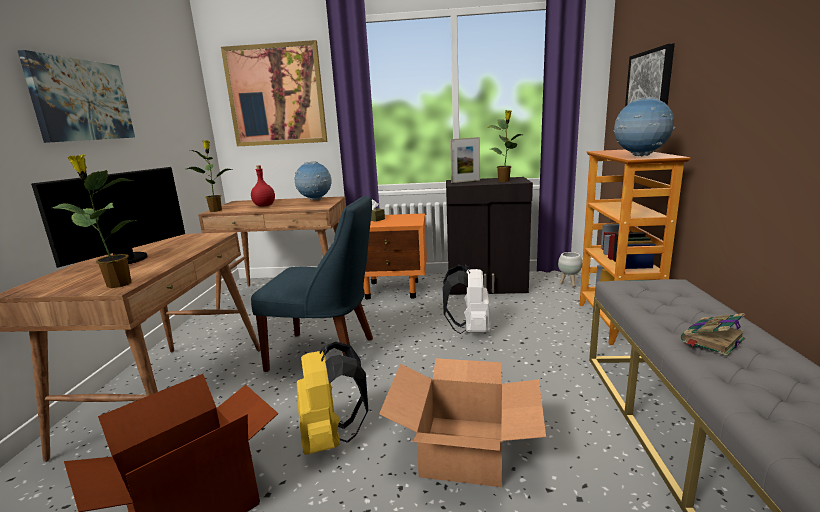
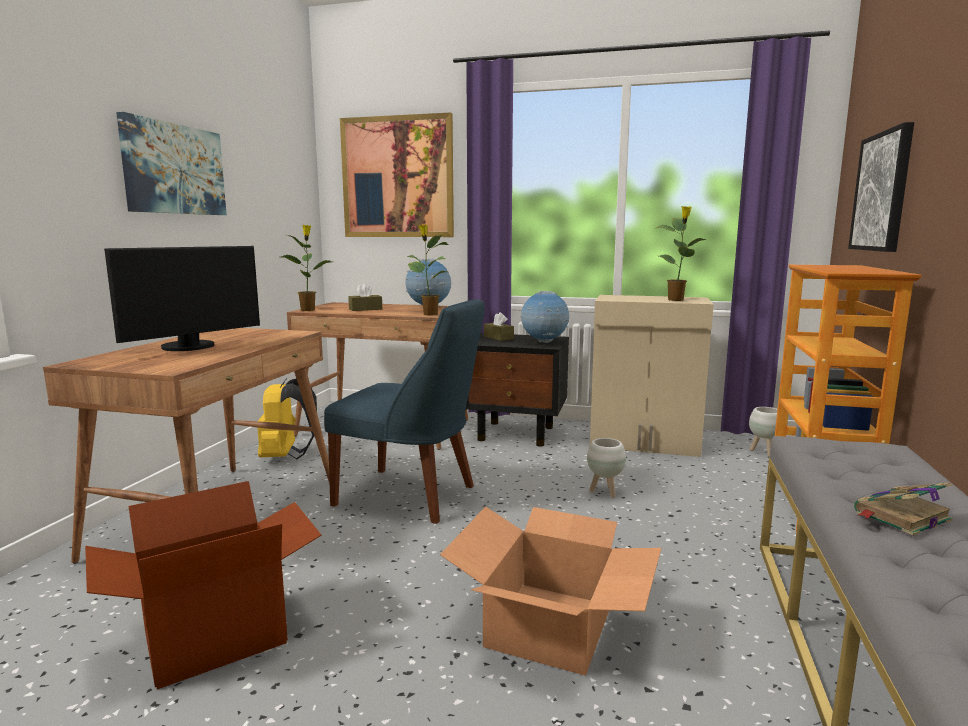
camera: 10 degrees right, 5 degrees down
potted plant [52,154,137,288] -> potted plant moved to [407,224,448,315]
red bottle [251,165,275,207] -> brown tissue box [348,283,382,311]
yellow backpack [297,342,368,455] -> yellow backpack moved to [257,378,317,459]
orange nightstand [364,213,427,300] -> black nightstand [466,333,569,447]
white backpack [442,265,491,334] -> white planter [587,438,626,498]
black cabinet [446,177,533,295] -> beige cabinet [590,295,714,457]
picture frame [450,137,480,183] -> none
globe [613,97,675,156] -> globe moved to [520,291,569,343]

